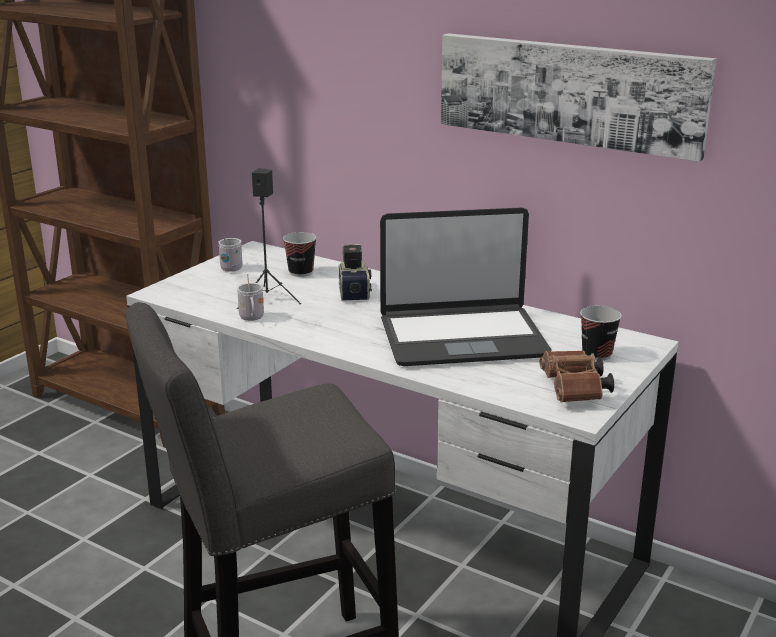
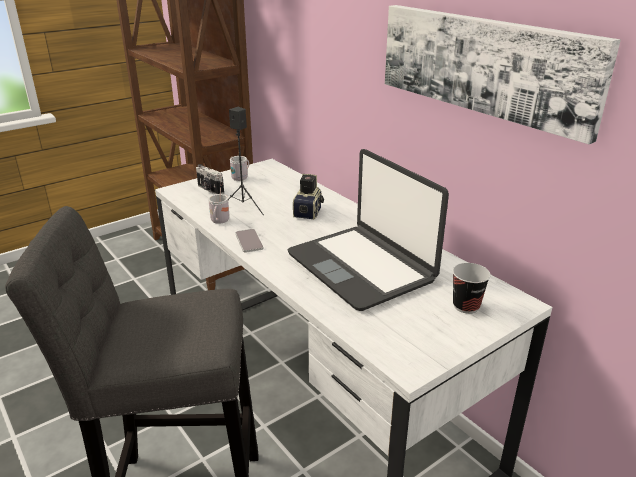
camera: 20 degrees right, 5 degrees up
cup [283,232,317,277] -> none
laptop [380,207,552,366] -> laptop turned 45 degrees clockwise [287,149,449,311]
brown binoculars [540,350,614,403] -> none
none -> camera [196,164,224,195]
none -> phone [235,229,264,252]

